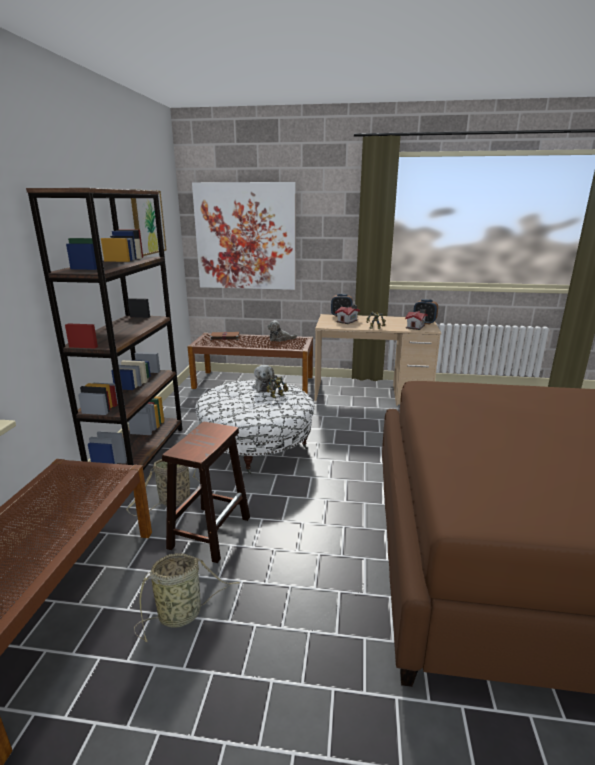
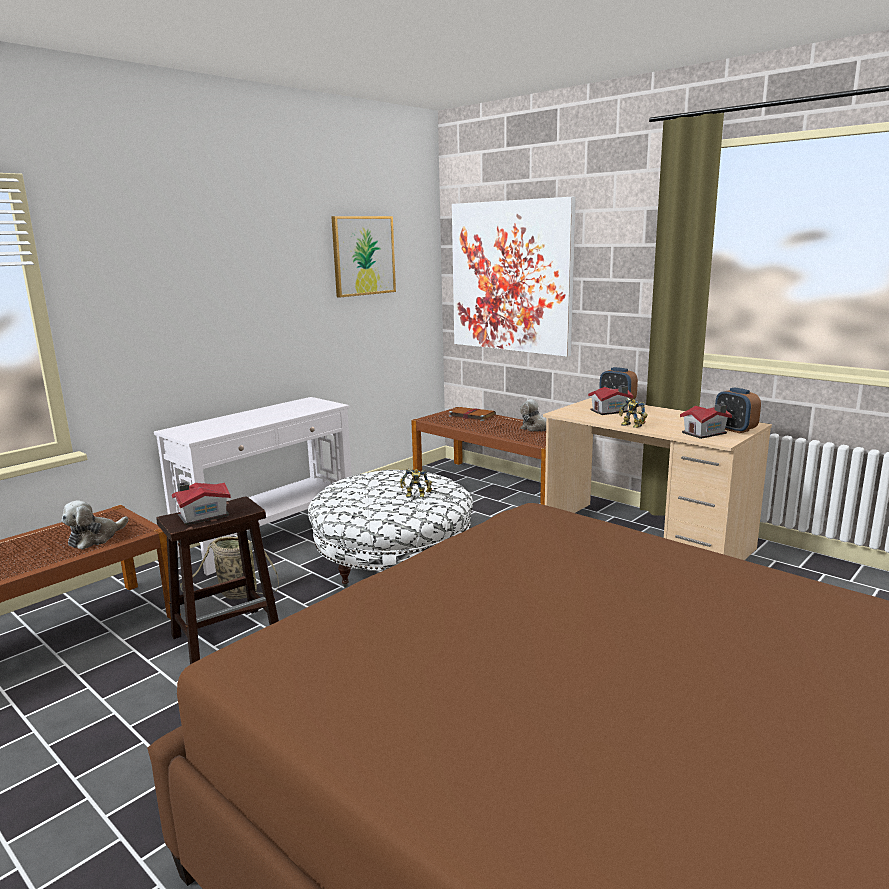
camera: 35 degrees right, 5 degrees down
brown bookcase [26,188,183,484] -> white console table [154,397,352,576]
basket [134,553,240,642] -> none
plush toy [252,365,277,392] -> plush toy moved to [62,500,128,550]
none -> toy house [172,482,231,525]

